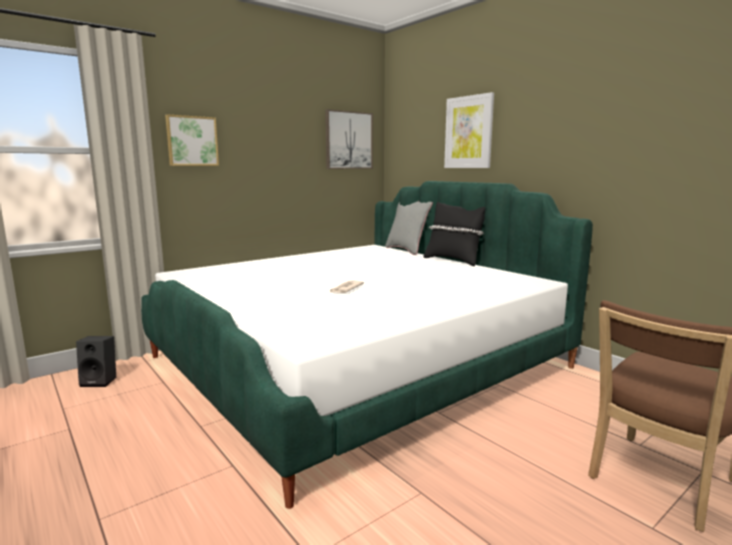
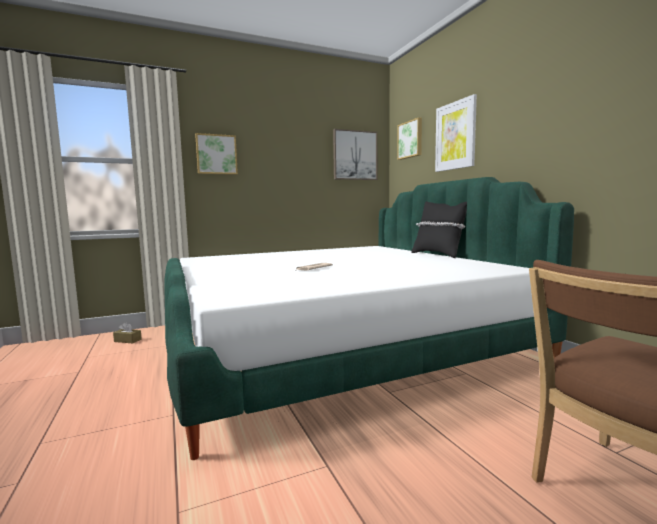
camera: 15 degrees right, 5 degrees down
black speaker [76,336,116,387] -> brown tissue box [113,322,142,343]
grey pillow [385,201,433,255] -> none
none -> picture [397,117,422,160]

